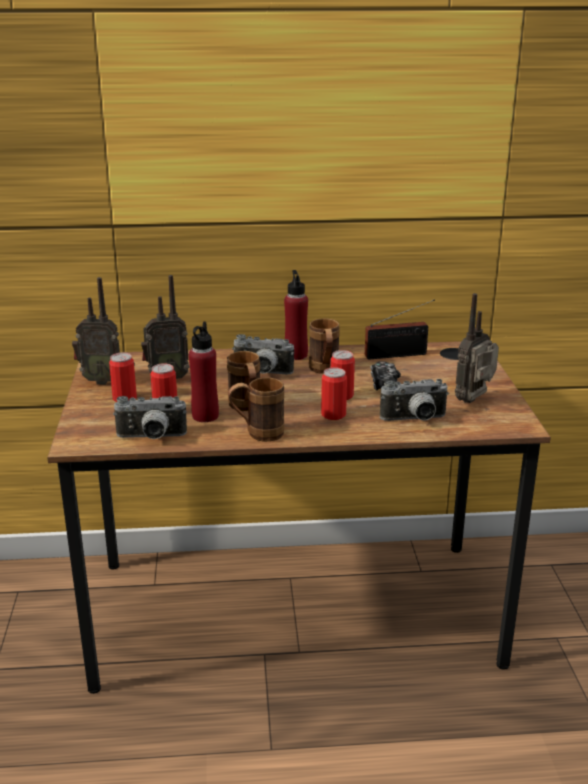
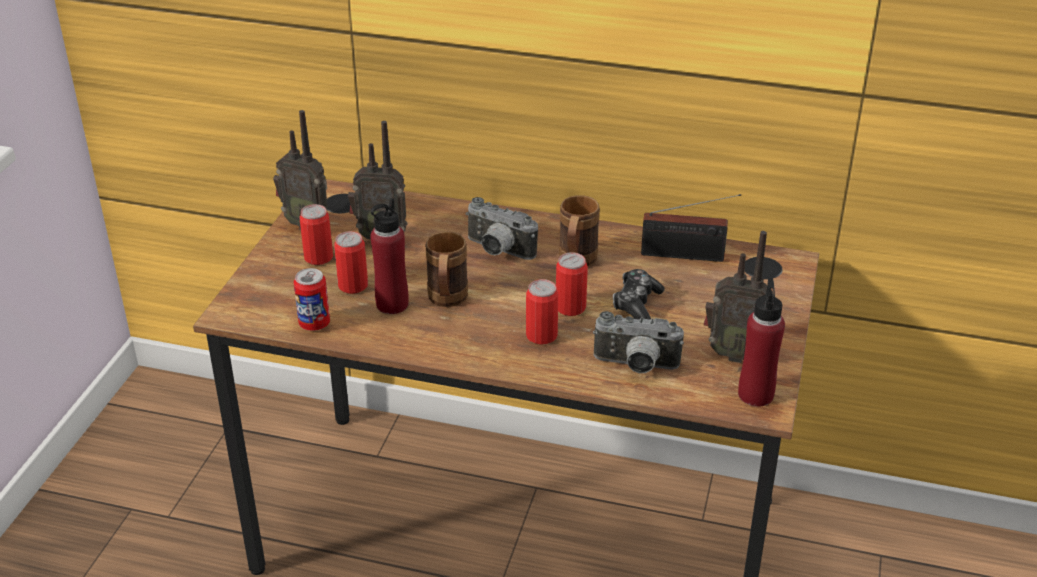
camera: 20 degrees right, 10 degrees up
camera [113,396,187,439] -> can [294,268,330,331]
brown mug [228,377,284,442] -> none
red bottle [284,270,308,360] -> red bottle moved to [738,278,785,406]
radio [455,293,499,403] -> radio turned 135 degrees counterclockwise [704,231,773,363]

